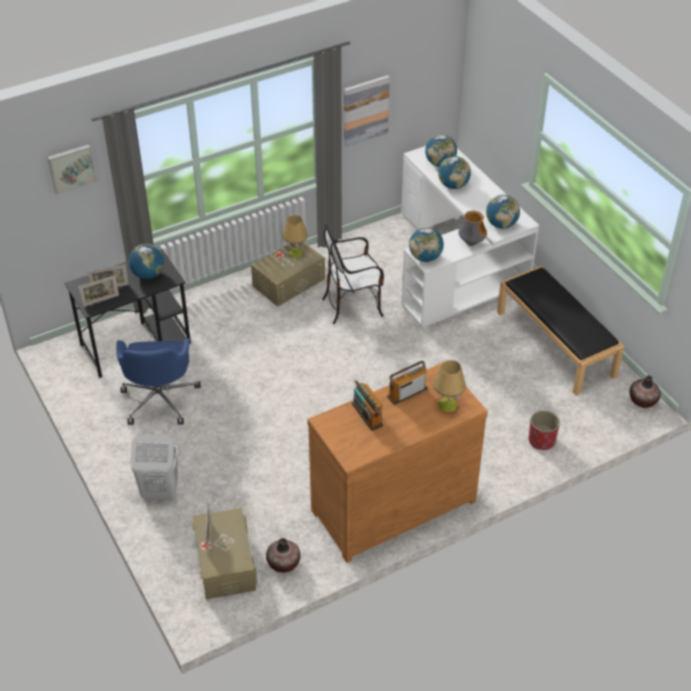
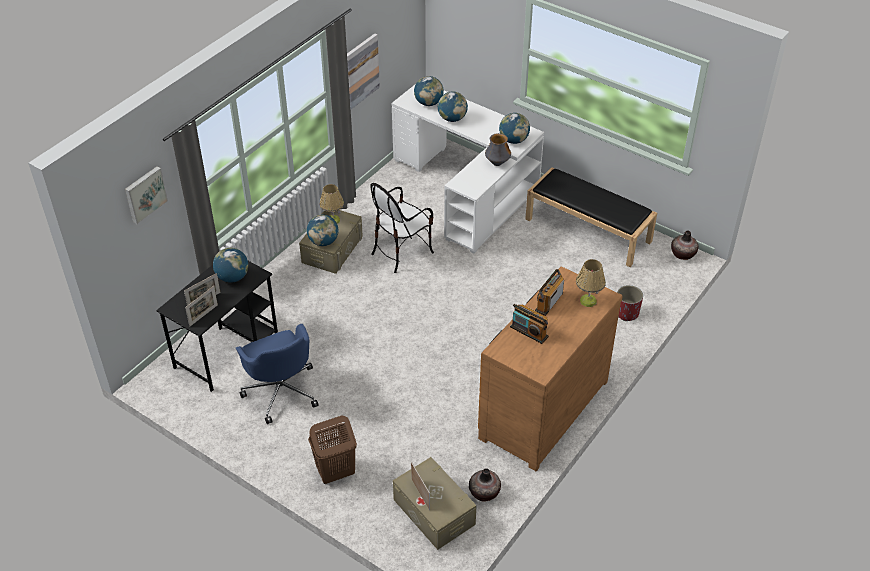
camera: 25 degrees left, 0 degrees up
white laundry basket [131,435,178,499] -> brown laundry basket [308,416,357,484]
globe [409,227,444,262] -> globe moved to [307,215,339,246]

